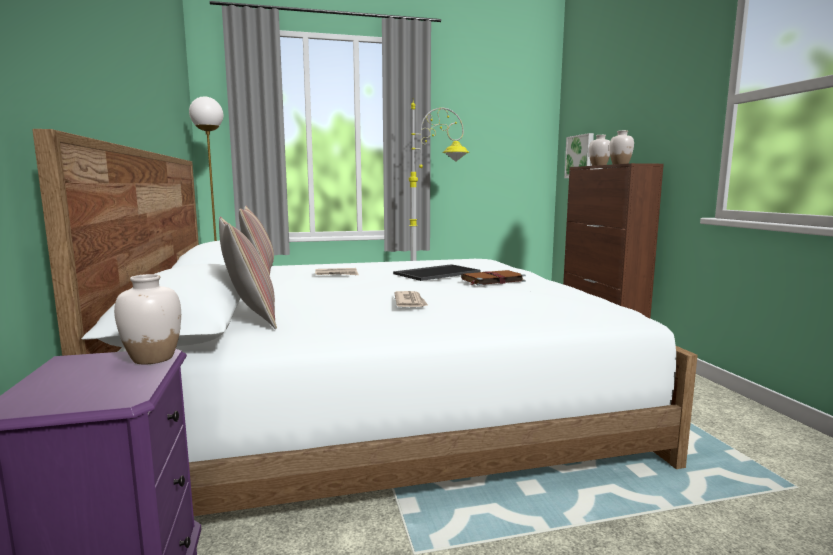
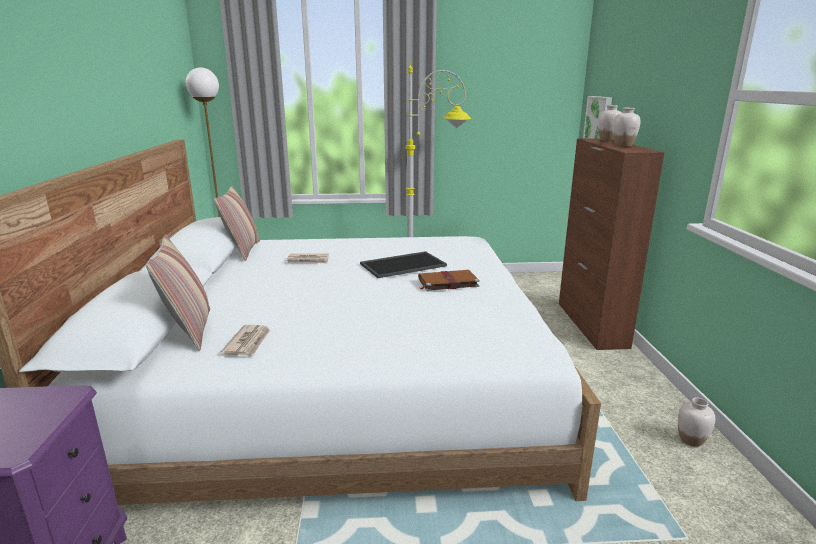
camera: 10 degrees right, 10 degrees up
white vase [114,274,181,364] -> white vase moved to [678,397,715,447]
newspaper [394,291,428,307] -> newspaper moved to [221,325,270,356]

